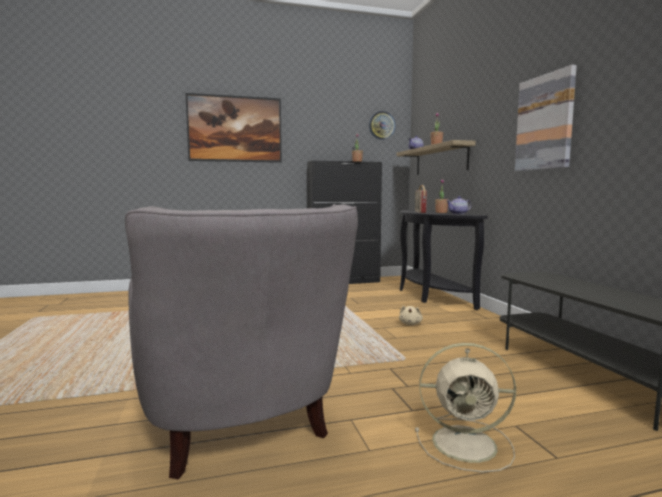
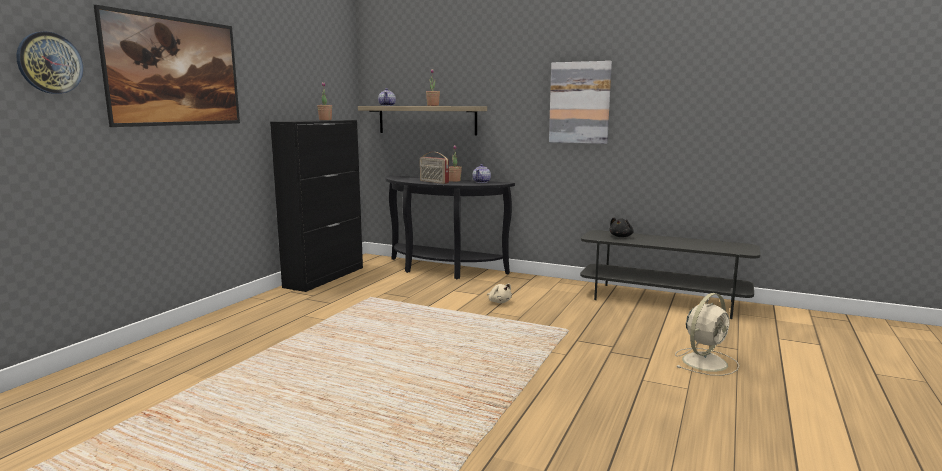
camera: 50 degrees left, 5 degrees up
grey armchair [125,204,358,479] -> none
wall clock [369,111,395,140] -> wall clock moved to [16,31,83,94]
none -> black plush toy [610,217,634,237]

